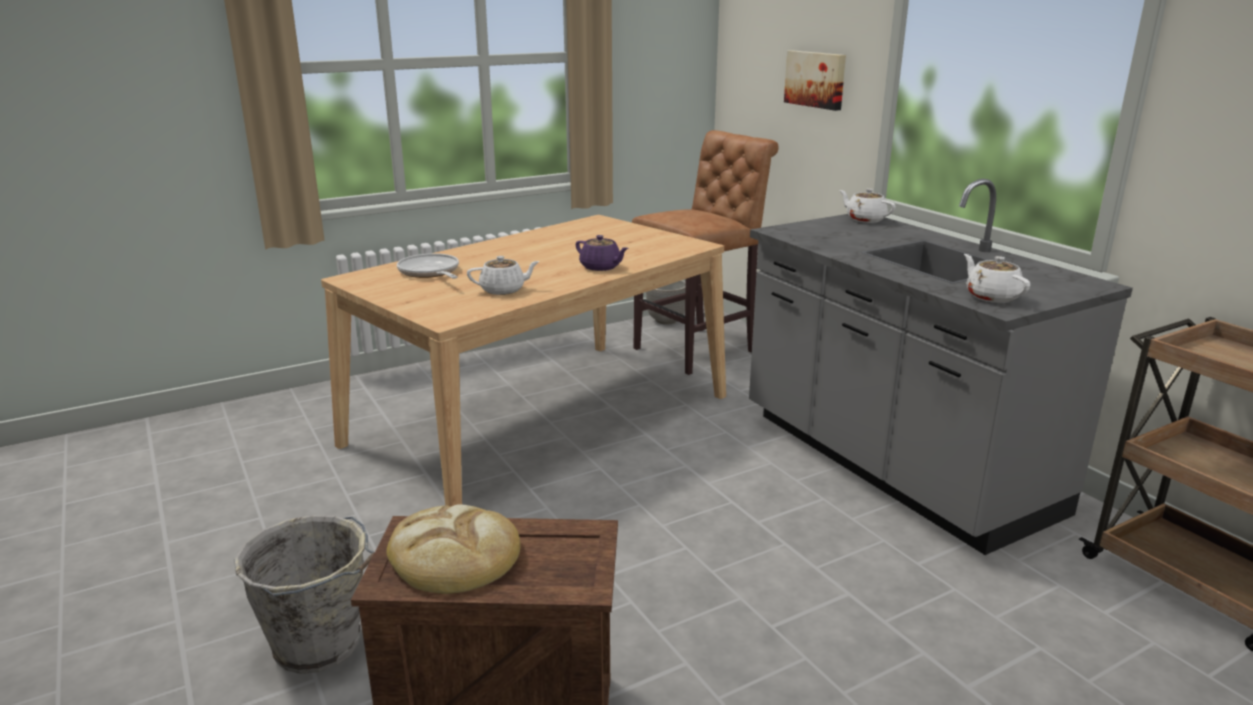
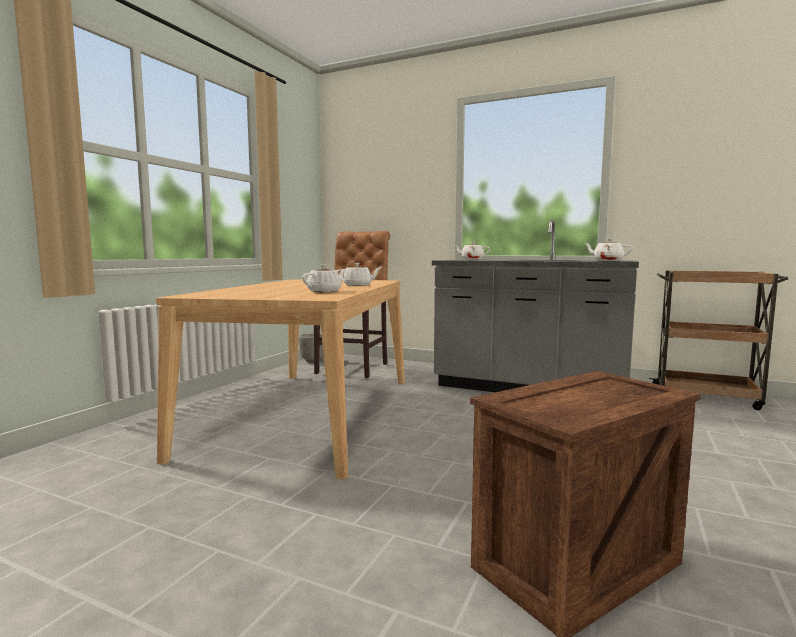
camera: 35 degrees left, 15 degrees down
grey bucket [234,515,374,674] -> none
bread [387,504,521,594] -> none
frying pan [397,253,459,279] -> none
purple teapot [575,235,628,271] -> white teapot [337,263,381,286]
picture [784,50,846,111] -> none

